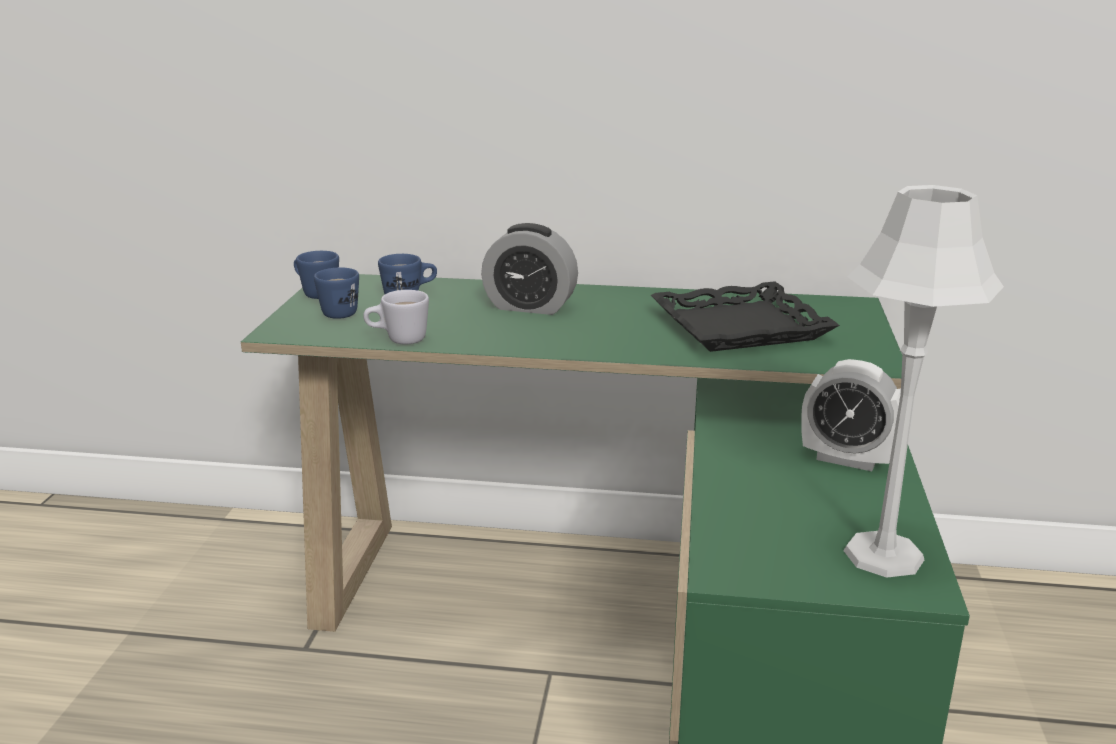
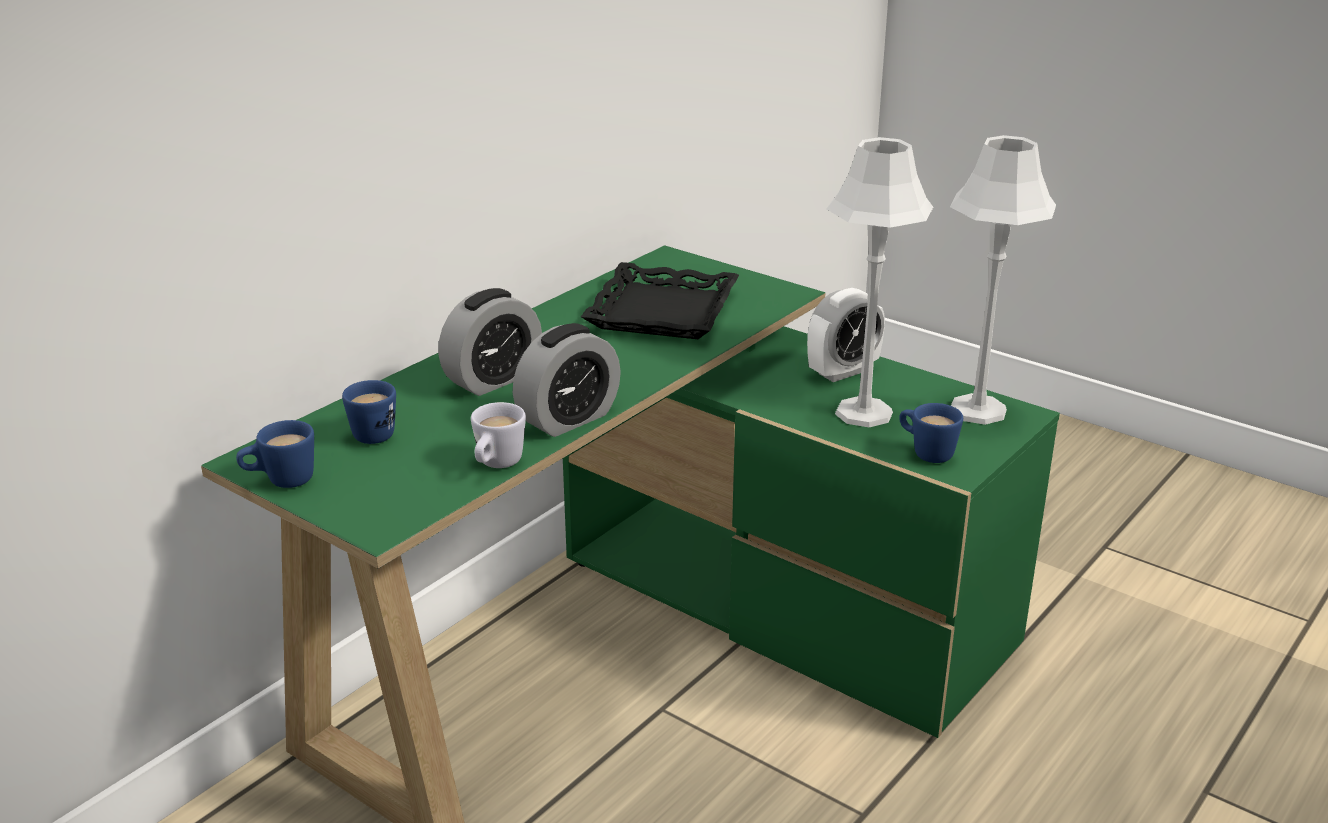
camera: 60 degrees left, 5 degrees up
blue mug [314,267,359,319] -> blue mug moved to [899,403,963,463]
none -> alarm clock [513,323,621,437]
none -> grey table lamp [826,137,933,427]

